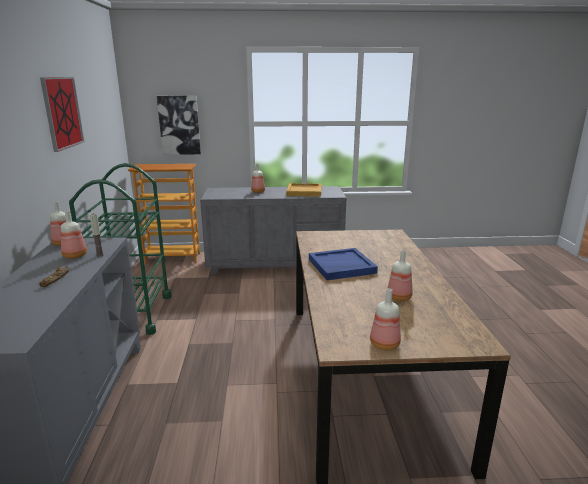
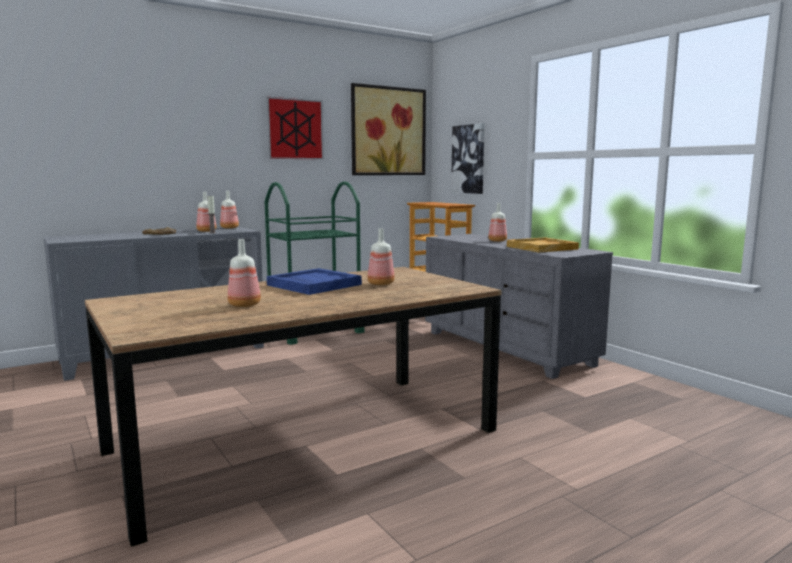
camera: 60 degrees right, 10 degrees down
bottle [370,288,401,350] -> bottle moved to [367,229,395,285]
none -> picture [351,83,426,175]

